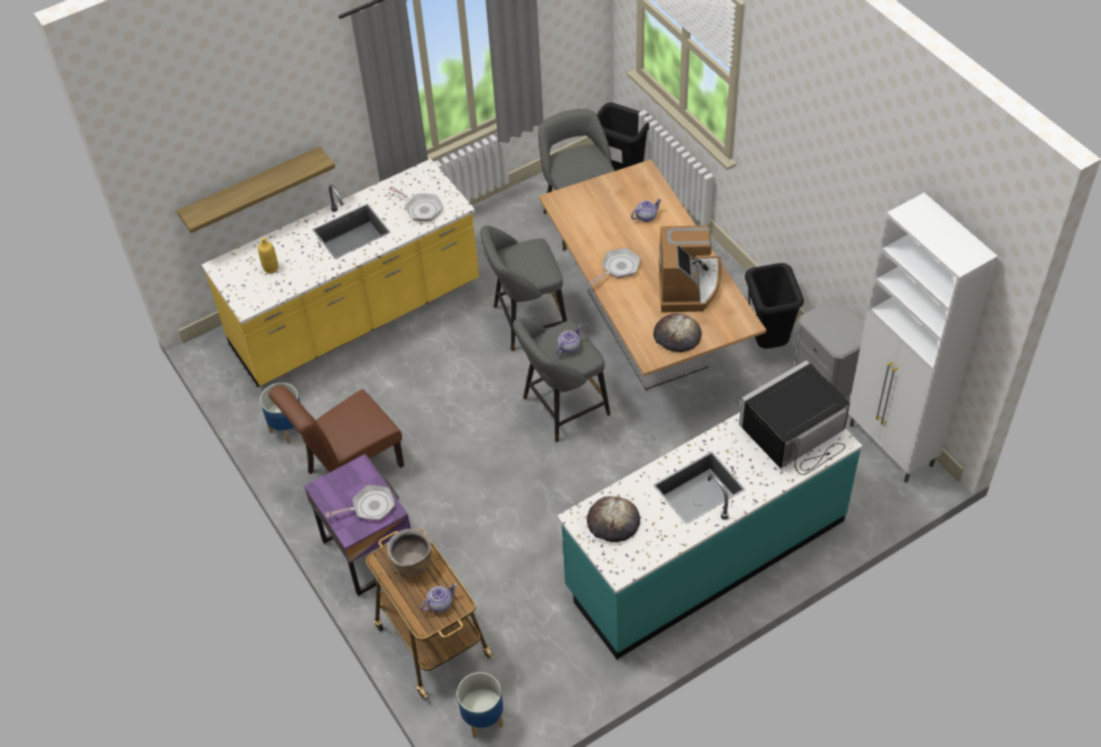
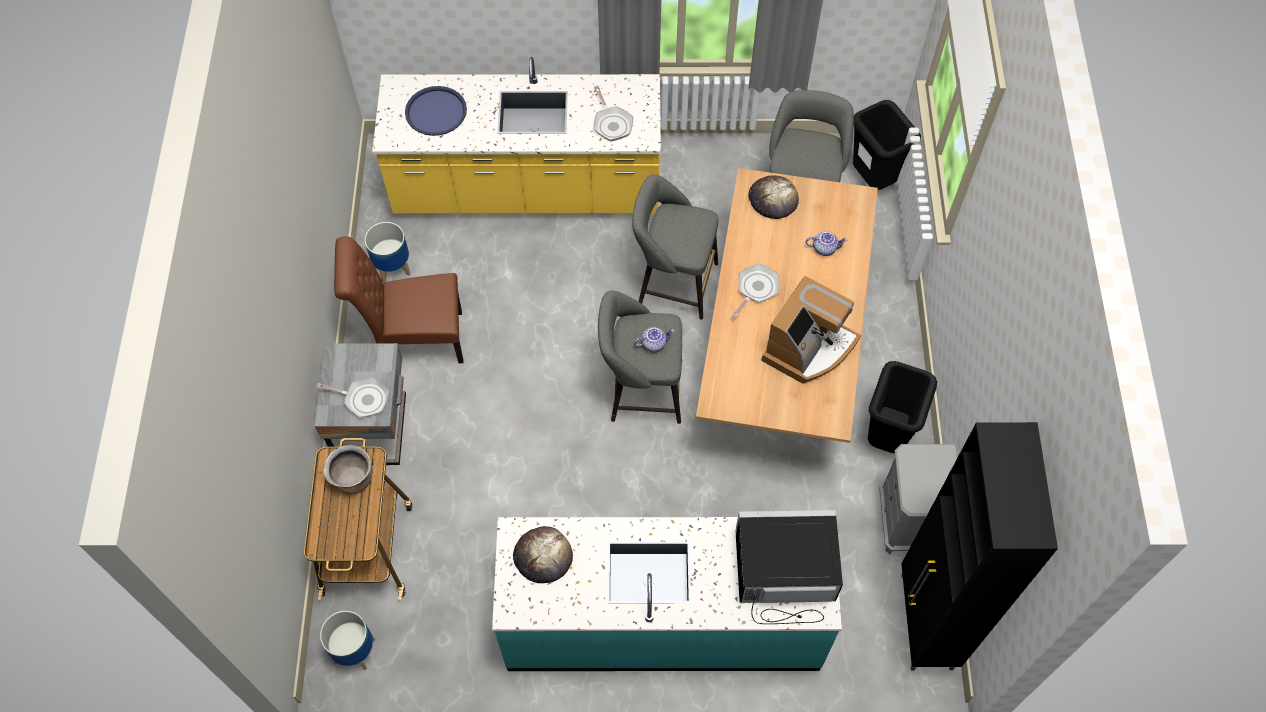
camera: 30 degrees right, 10 degrees up
shelf [177,146,335,233] -> none
yellow bottle [258,237,278,274] -> blue tray [405,86,467,136]
purple nightstand [304,454,411,596] -> grey nightstand [315,343,406,465]
teapot [420,583,457,612] -> none
frying pan [589,248,640,286] -> frying pan turned 45 degrees counterclockwise [731,264,779,319]
bread [653,313,702,352] -> bread moved to [748,175,799,219]
white cabinet [848,193,998,483] -> black cabinet [901,422,1058,670]

